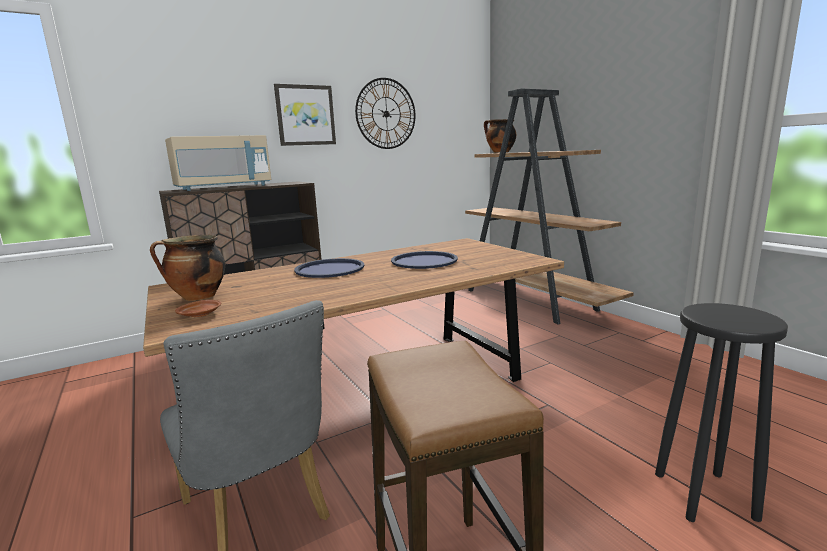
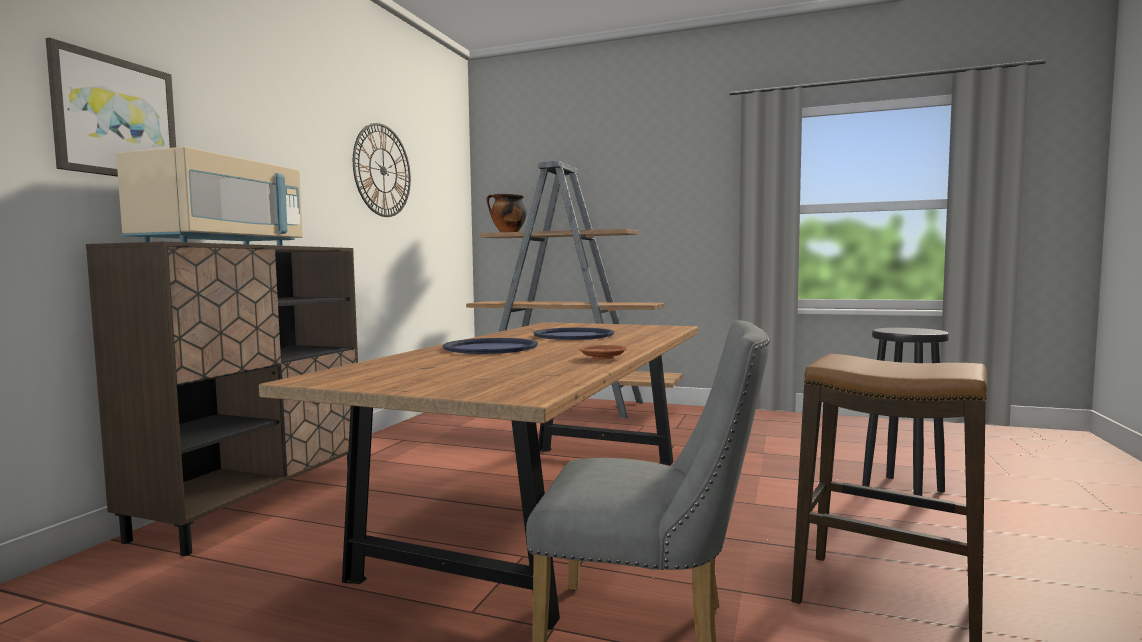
camera: 40 degrees left, 10 degrees down
cooking pot [150,235,225,301] -> none
brown plate [175,300,222,317] -> brown plate moved to [580,345,627,359]
picture [274,84,336,146] -> picture moved to [46,38,176,177]

